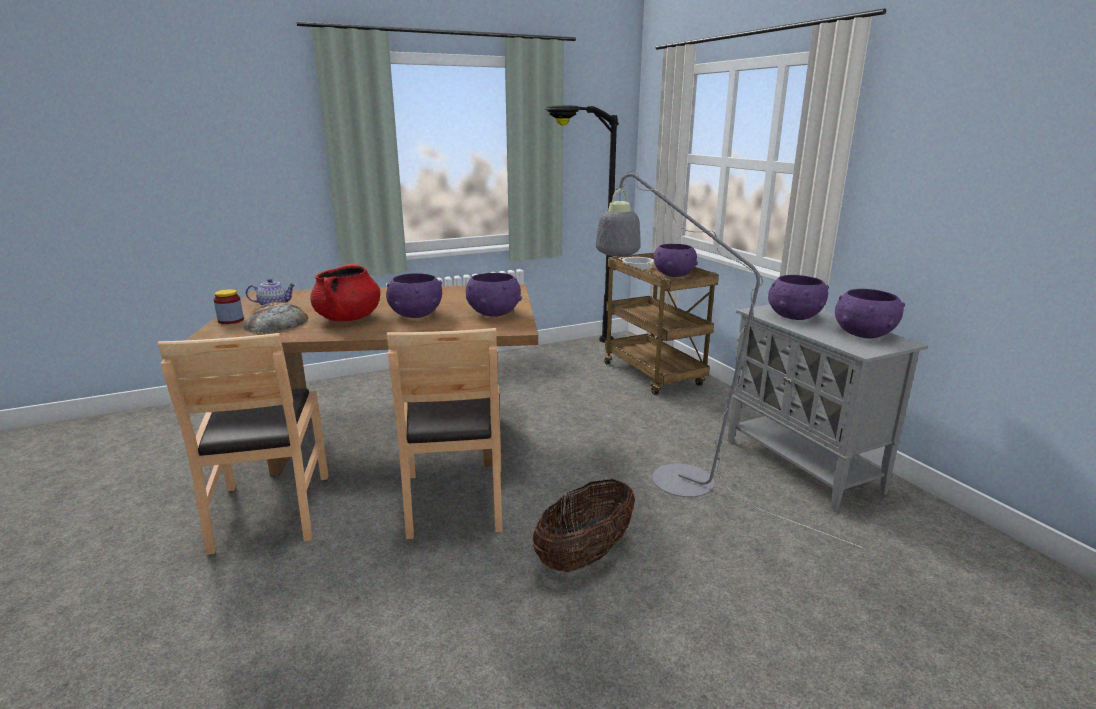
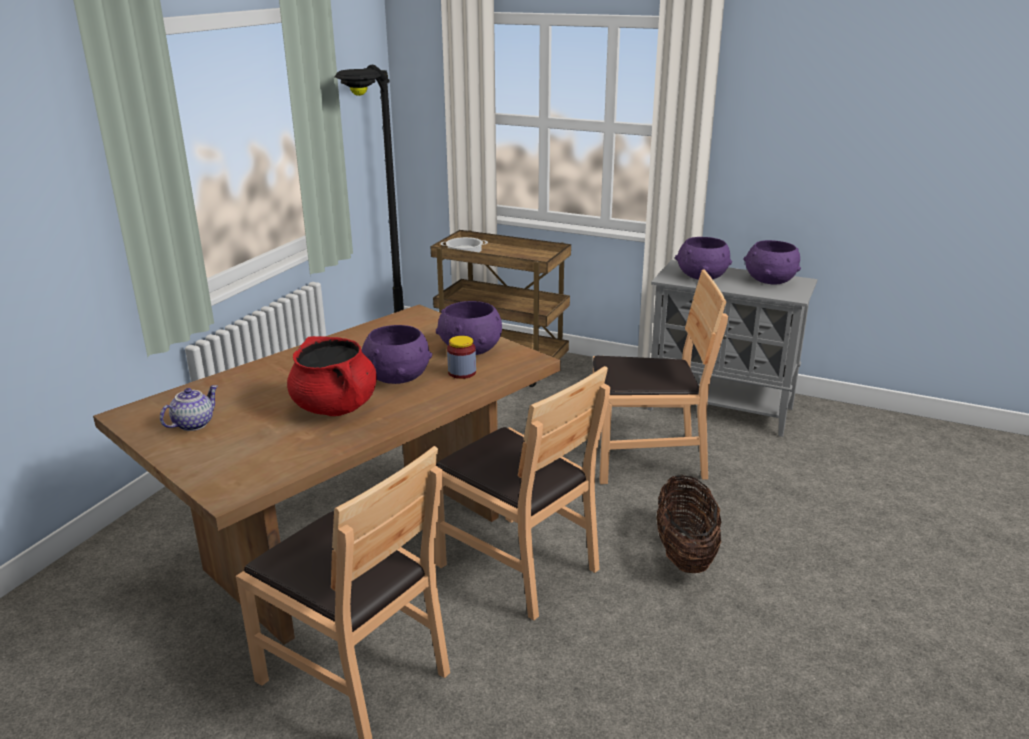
camera: 40 degrees left, 5 degrees up
jar [214,289,244,324] -> jar moved to [447,336,476,379]
bread [243,302,309,333] -> none
grey floor lamp [596,171,863,548] -> brown chair [593,270,728,484]
purple bowl [654,244,698,277] -> none

